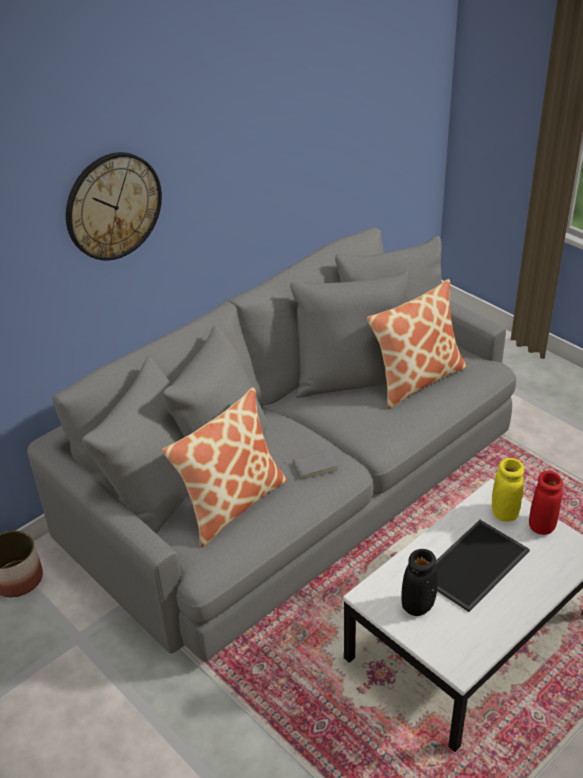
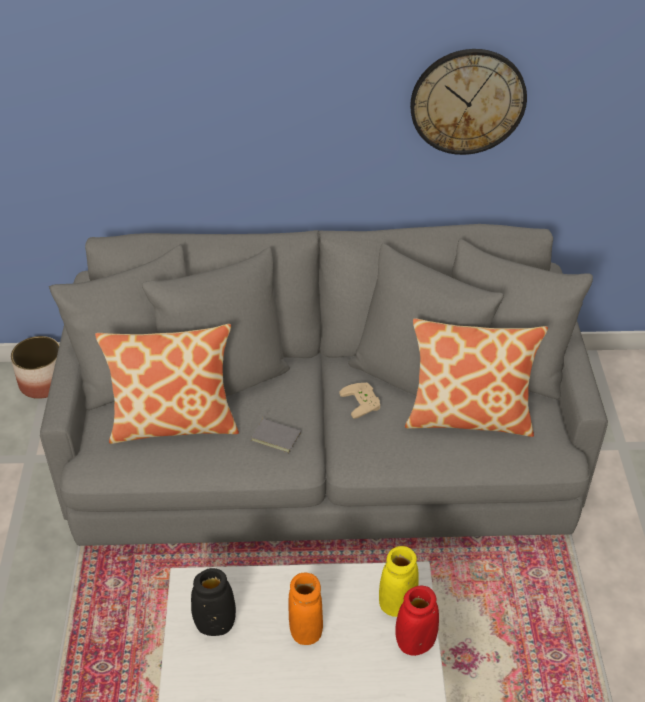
camera: 40 degrees right, 5 degrees up
wall clock [66,152,162,260] -> wall clock moved to [410,49,527,155]
tray [435,520,530,612] -> orange vase [289,573,323,645]
none -> beige game controller [339,383,380,419]

